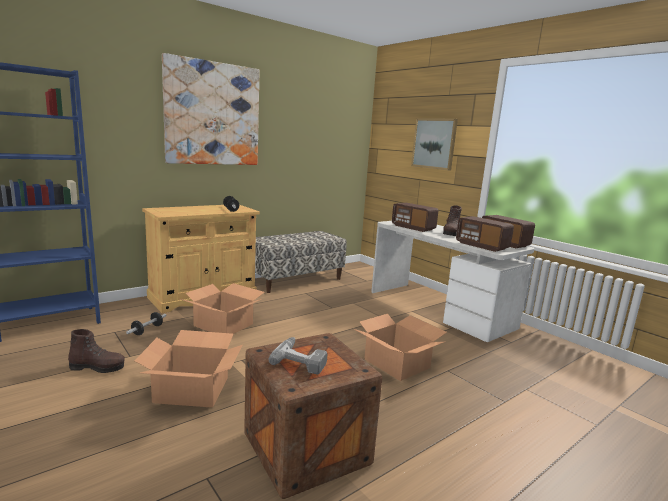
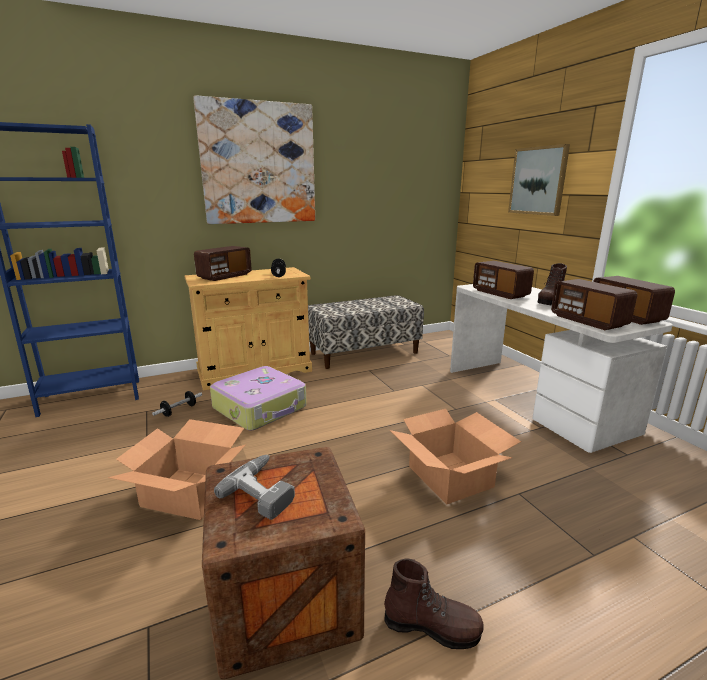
camera: 15 degrees right, 5 degrees up
brown boot [68,329,125,373] -> brown boot moved to [384,558,484,649]
cardboard box [180,283,264,334] -> suitcase [210,366,307,431]
none -> radio [194,246,252,281]

